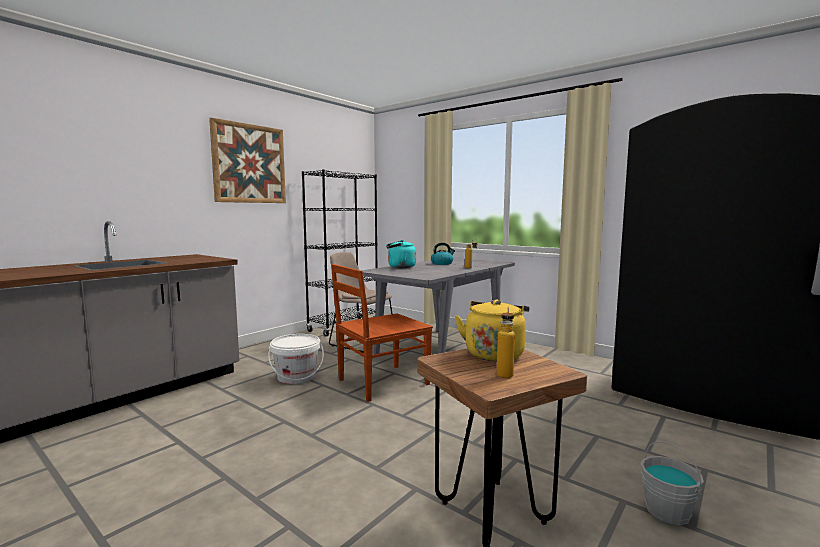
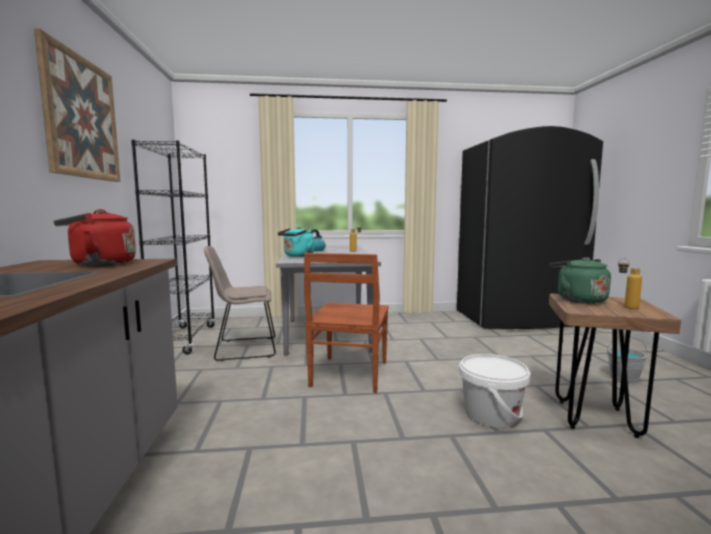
camera: 45 degrees left, 0 degrees up
white bucket [268,334,324,384] -> white bucket moved to [459,354,530,428]
yellow kettle [455,300,530,362] -> green kettle [550,257,611,304]
none -> red kettle [54,209,136,266]

